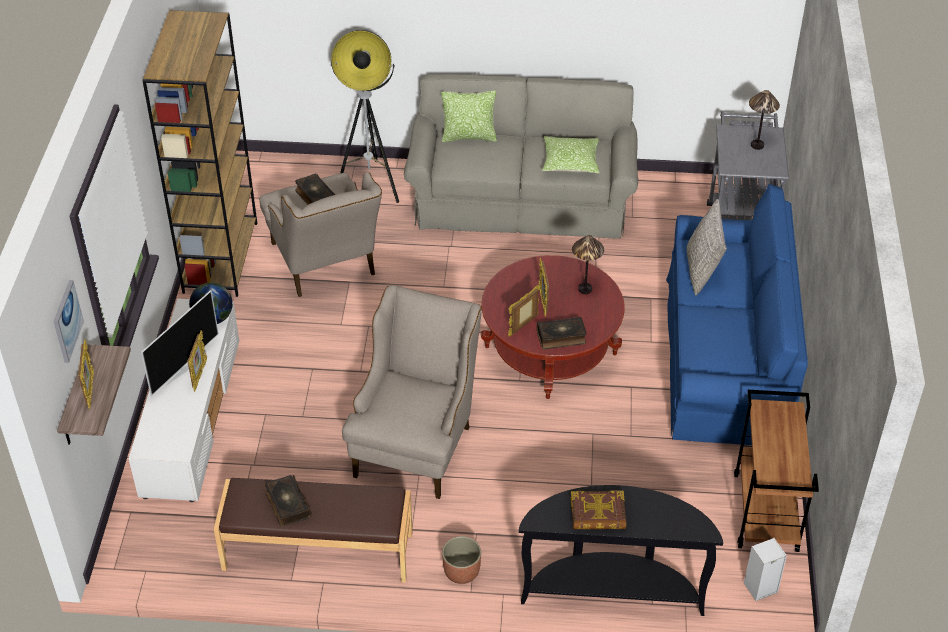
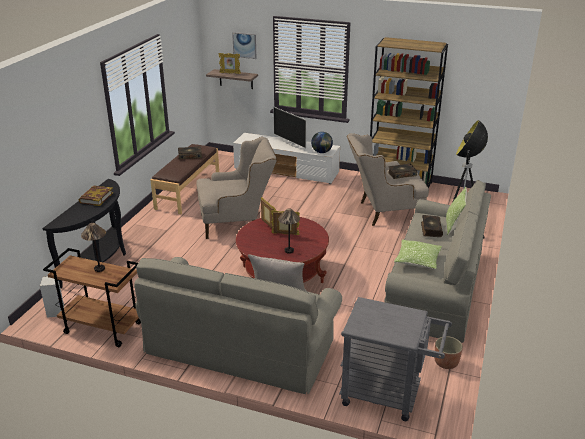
camera: 105 degrees right, 15 degrees down
picture frame [187,330,207,392] -> none
beige armchair [342,285,482,499] -> beige armchair turned 45 degrees counterclockwise [196,137,277,239]
planter [442,536,481,584] -> planter moved to [434,336,463,369]
book [537,317,587,350] -> book moved to [421,215,443,237]
blue sofa [666,184,808,445] -> grey sofa [134,257,342,395]
table lamp [749,90,780,150] -> table lamp moved to [81,223,106,272]

